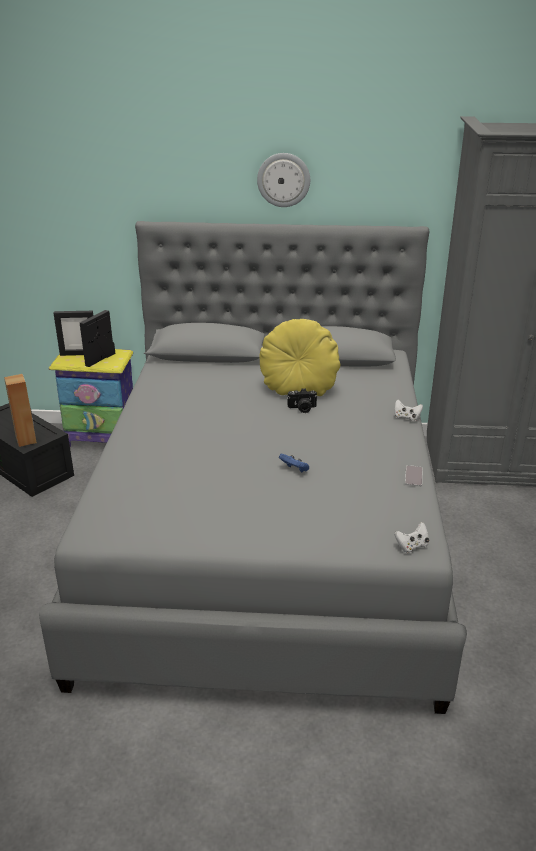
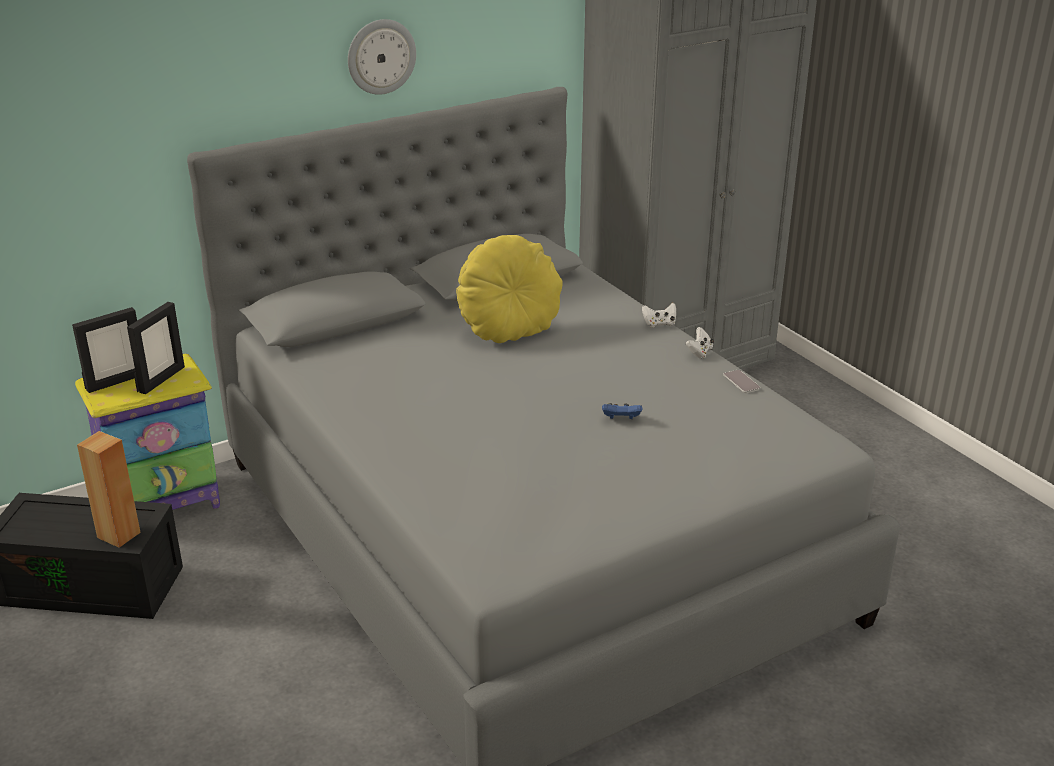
camera: 35 degrees left, 0 degrees up
picture frame [80,310,115,367] -> picture frame turned 150 degrees counterclockwise [127,302,185,394]
camera [288,388,317,413] -> none
white game controller [394,522,429,553] -> white game controller moved to [685,327,714,359]

